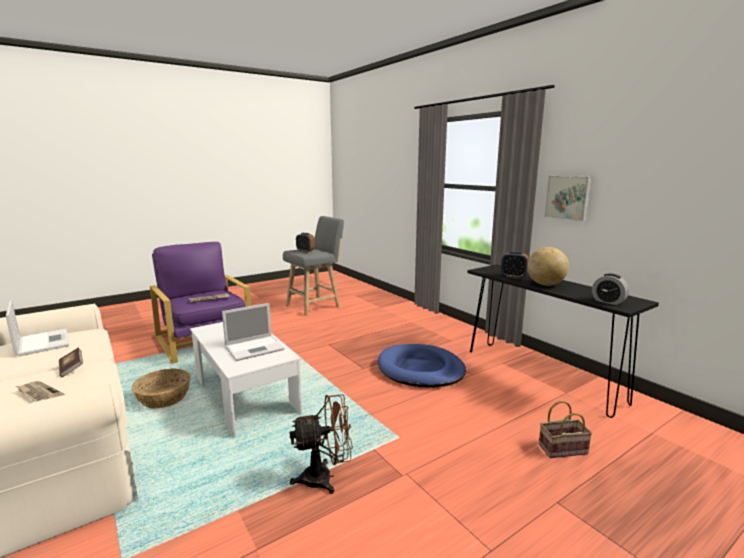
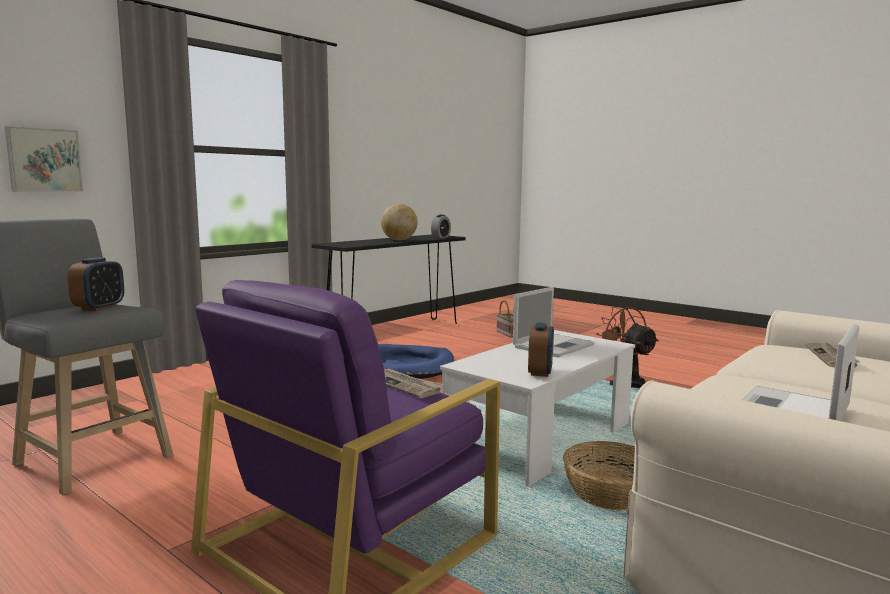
camera: 105 degrees left, 5 degrees down
book [59,347,83,377] -> none
laptop [222,303,284,361] -> laptop turned 90 degrees clockwise [513,287,595,357]
alarm clock [501,251,529,279] -> alarm clock moved to [528,323,554,377]
picture [545,176,592,221] -> picture moved to [5,126,83,192]

